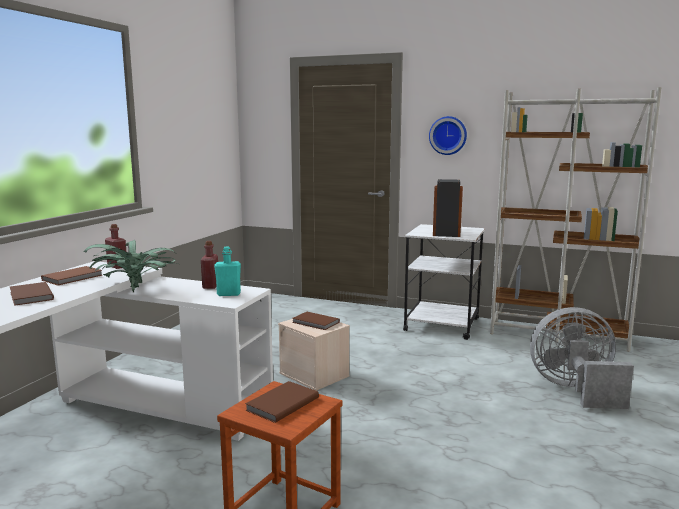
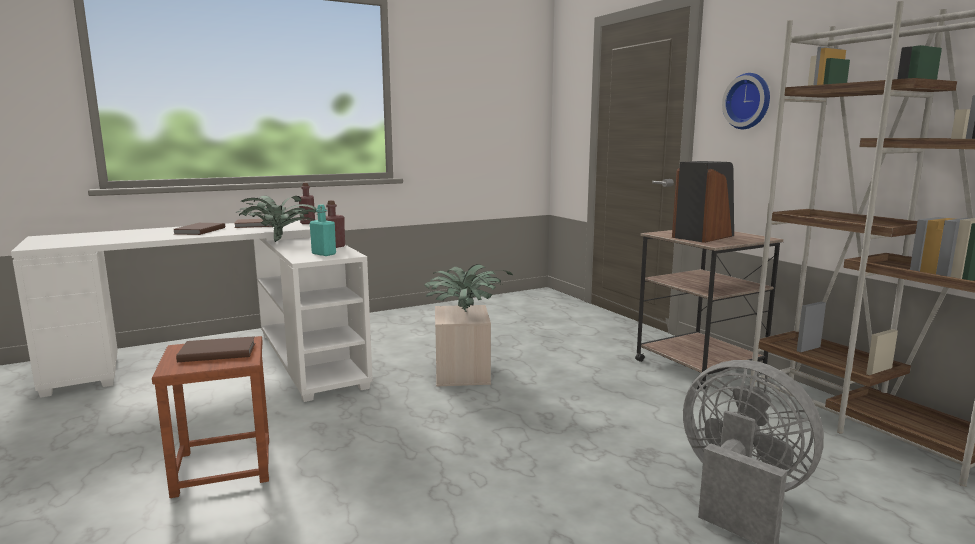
camera: 40 degrees right, 0 degrees up
brown book [292,312,340,330] -> potted plant [424,264,513,312]
white cart [403,224,485,340] -> brown cart [635,230,784,390]

